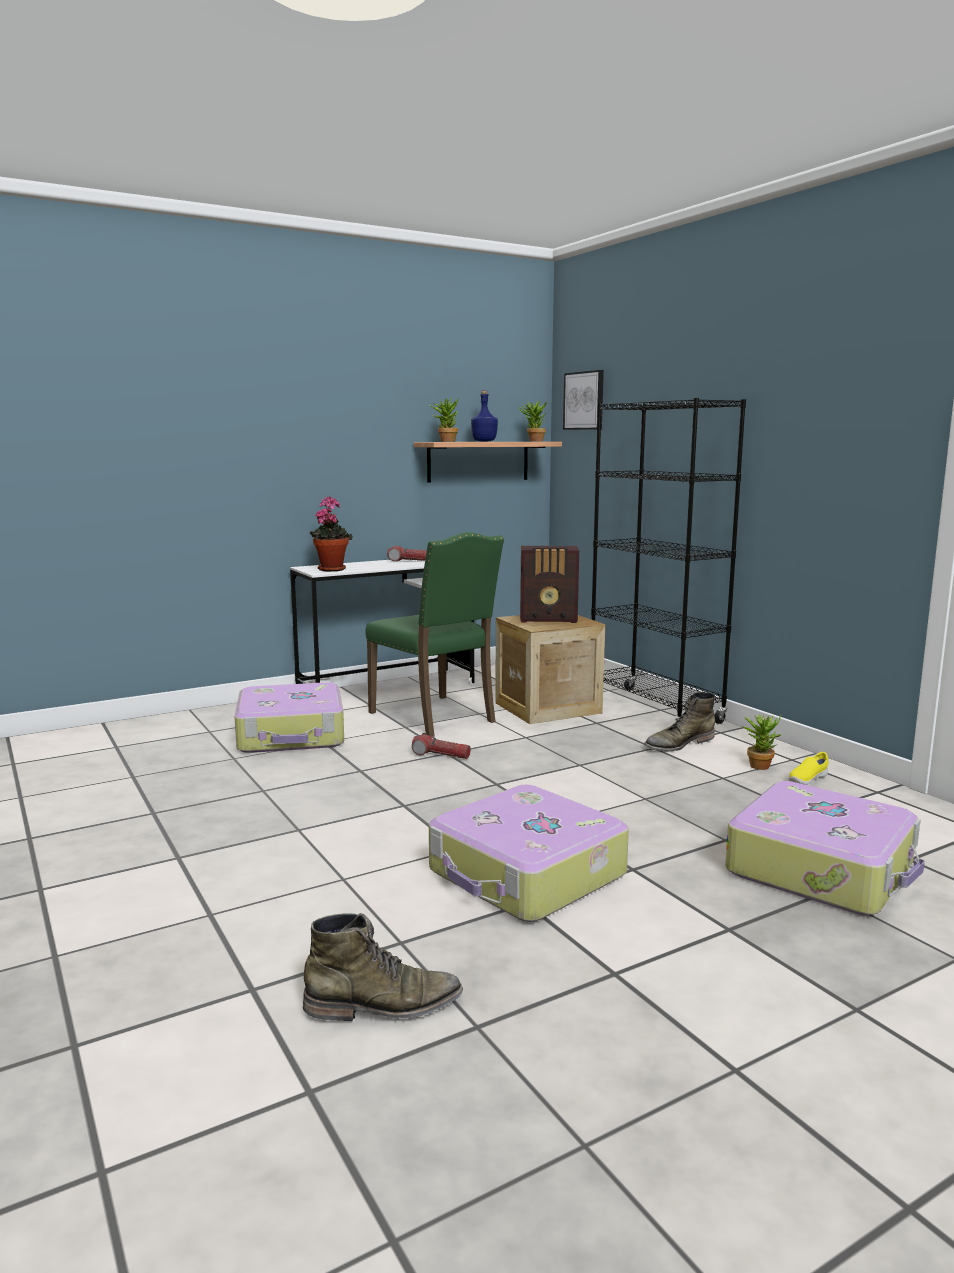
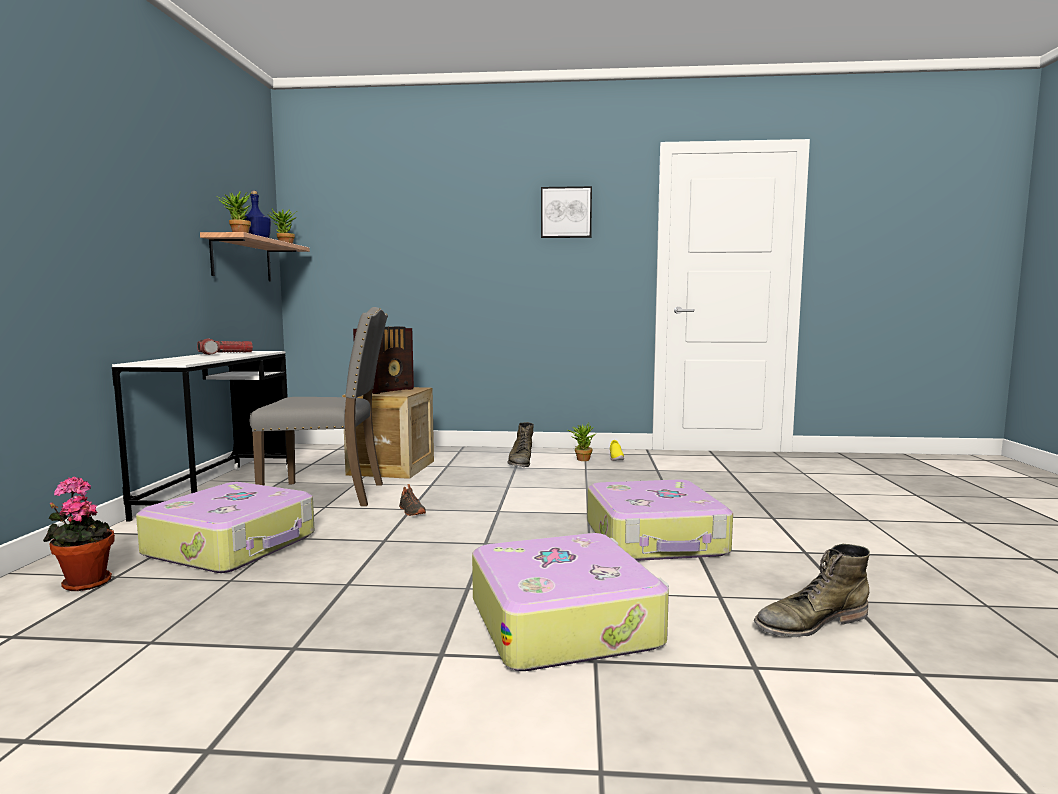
camera: 55 degrees left, 5 degrees down
green boot [303,913,463,1021] -> green boot turned 135 degrees counterclockwise [754,544,870,637]
potted plant [310,496,353,571] -> potted plant moved to [43,477,115,591]
green chair [366,532,504,737] -> grey chair [250,307,388,506]
flashlight [412,733,471,759] -> black shoe [399,484,426,516]
picture [563,370,604,430] -> picture moved to [541,186,592,238]
black bookcase [591,398,746,724] -> none
suitcase [725,781,925,915] -> suitcase moved to [472,533,669,671]

